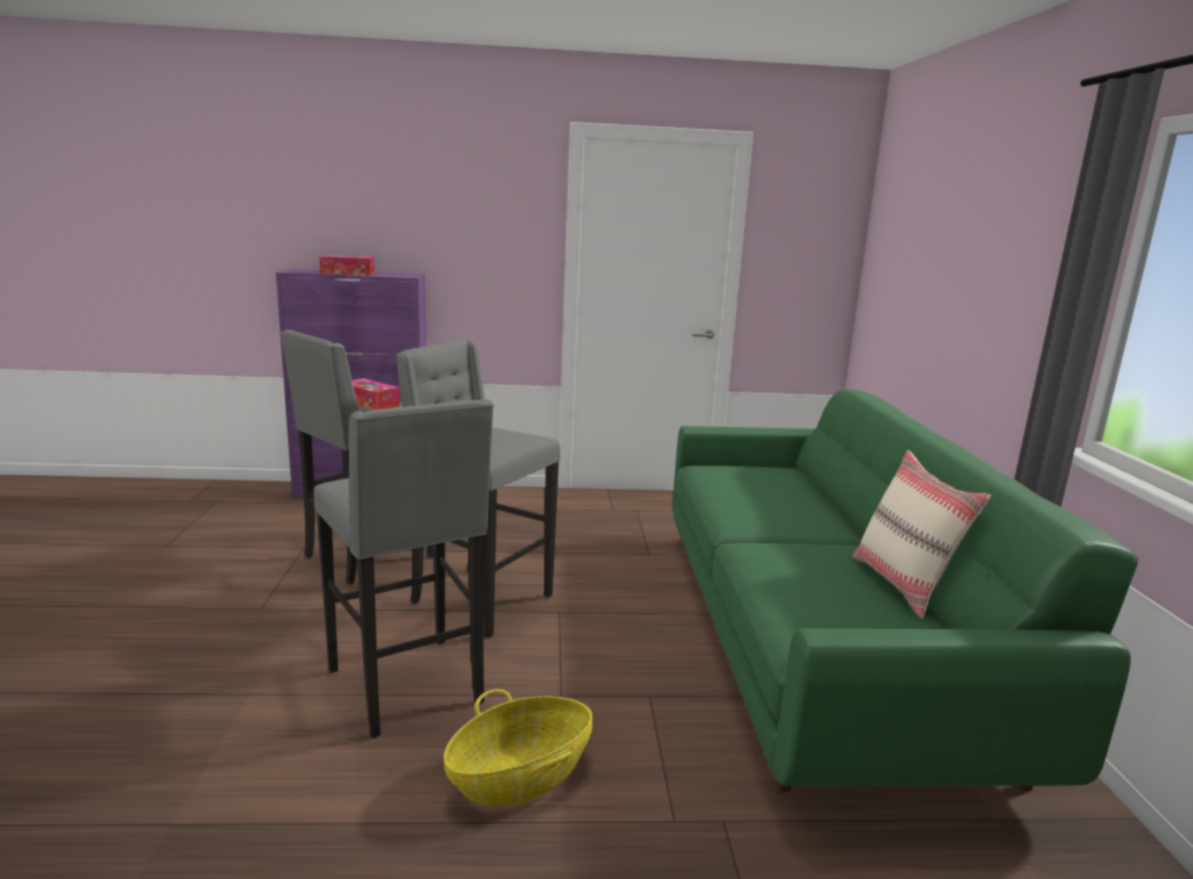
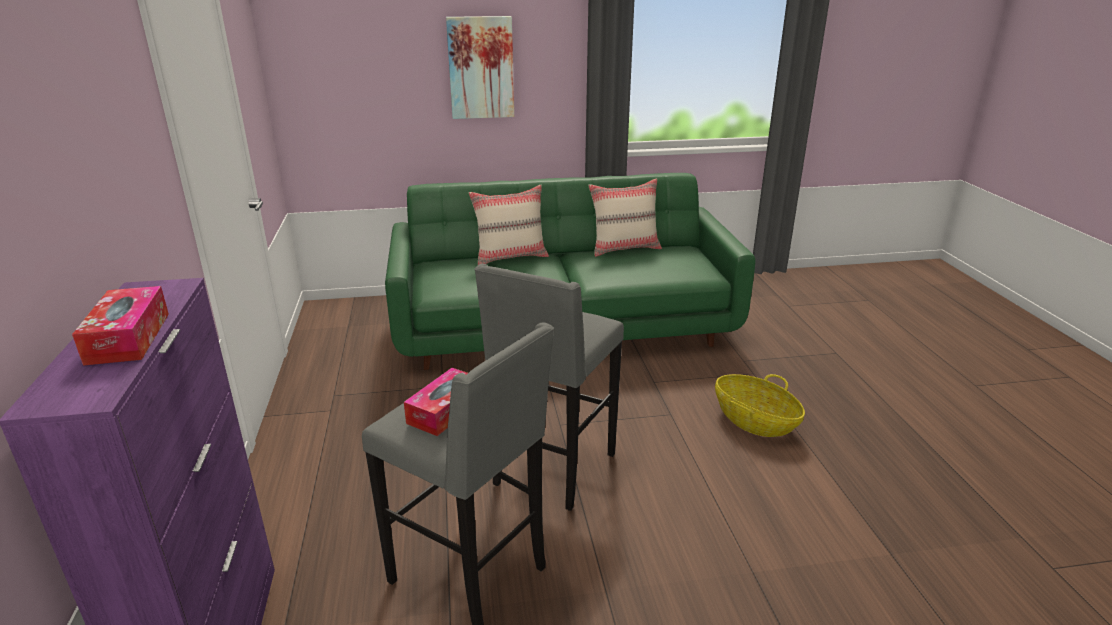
camera: 95 degrees left, 10 degrees up
grey stool [314,399,494,738] -> none
none -> picture [446,16,514,119]
none -> beige pillow [469,185,549,265]

